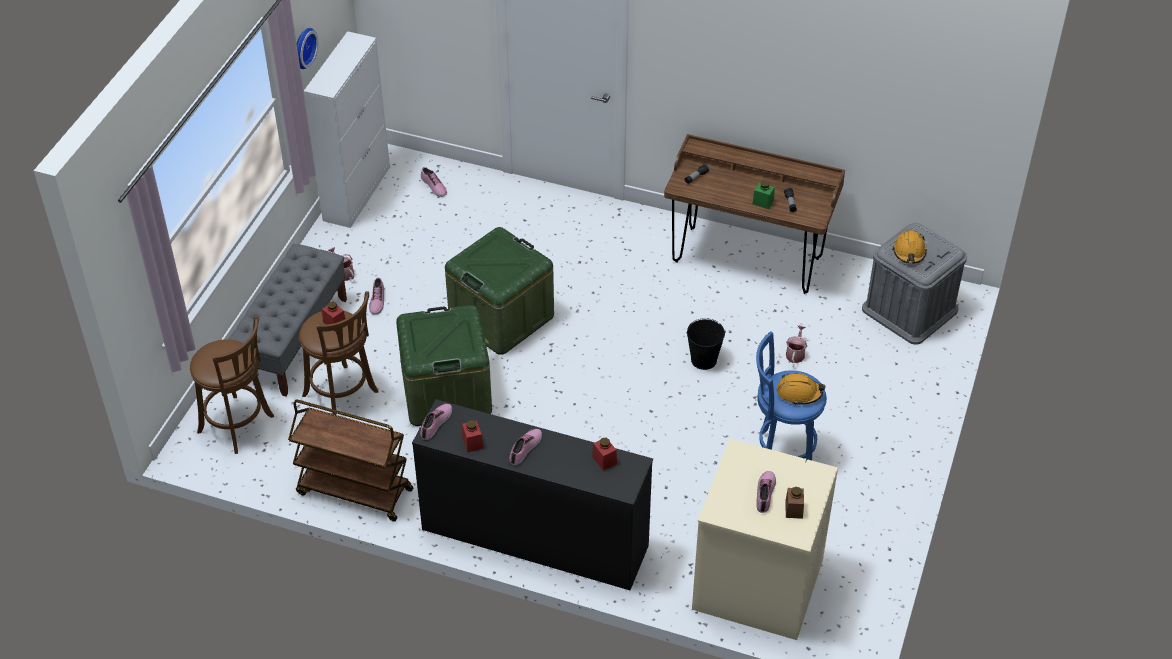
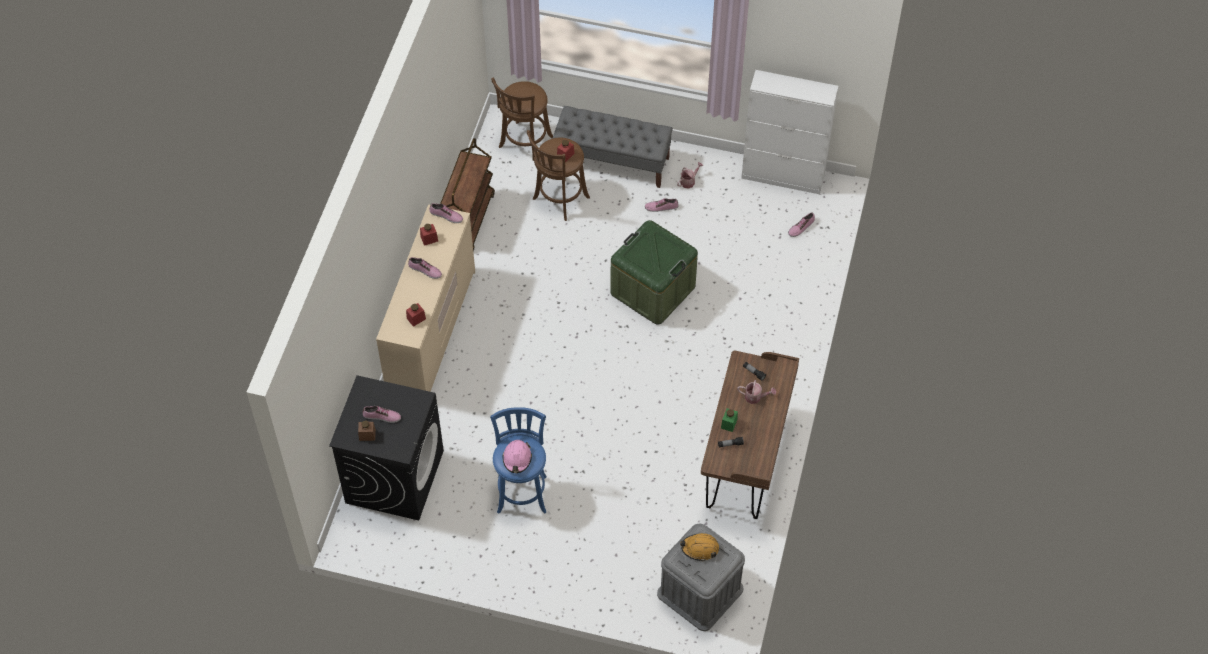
camera: 85 degrees right, 10 degrees up
wall clock [297,28,319,69] -> none
green storage box [396,305,492,426] -> none
black dresser [412,399,653,590] -> beige dresser [376,204,475,392]
black bucket [686,318,726,370] -> none
beige washing machine [692,439,838,640] -> black washing machine [329,375,444,520]
orange hard hat [777,373,825,405] -> pink hard hat [503,440,532,473]
watering can [786,325,807,363] -> watering can moved to [737,380,776,404]

